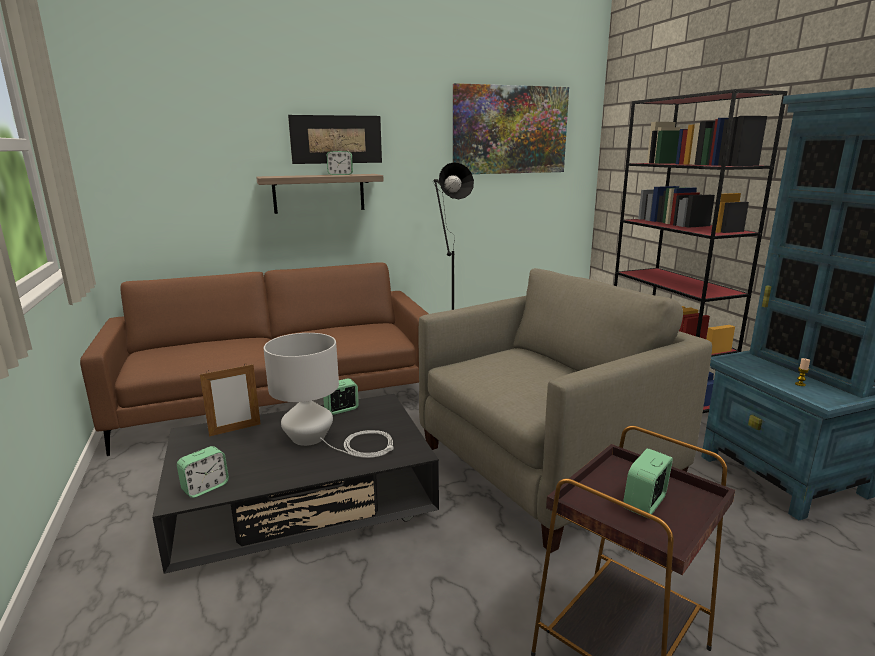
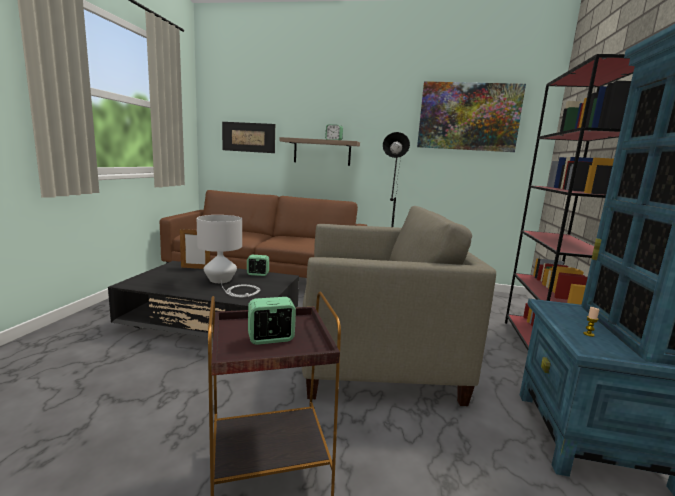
camera: 30 degrees right, 5 degrees down
alarm clock [177,446,229,498] -> none
picture [288,115,382,164] -> picture moved to [222,122,275,153]

